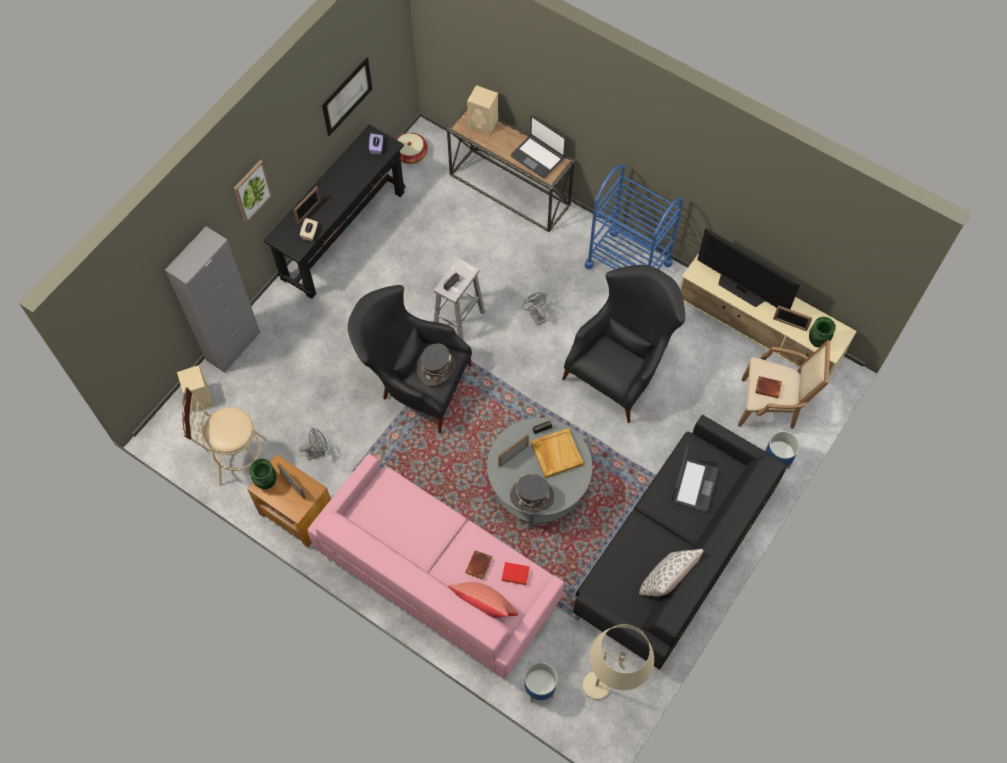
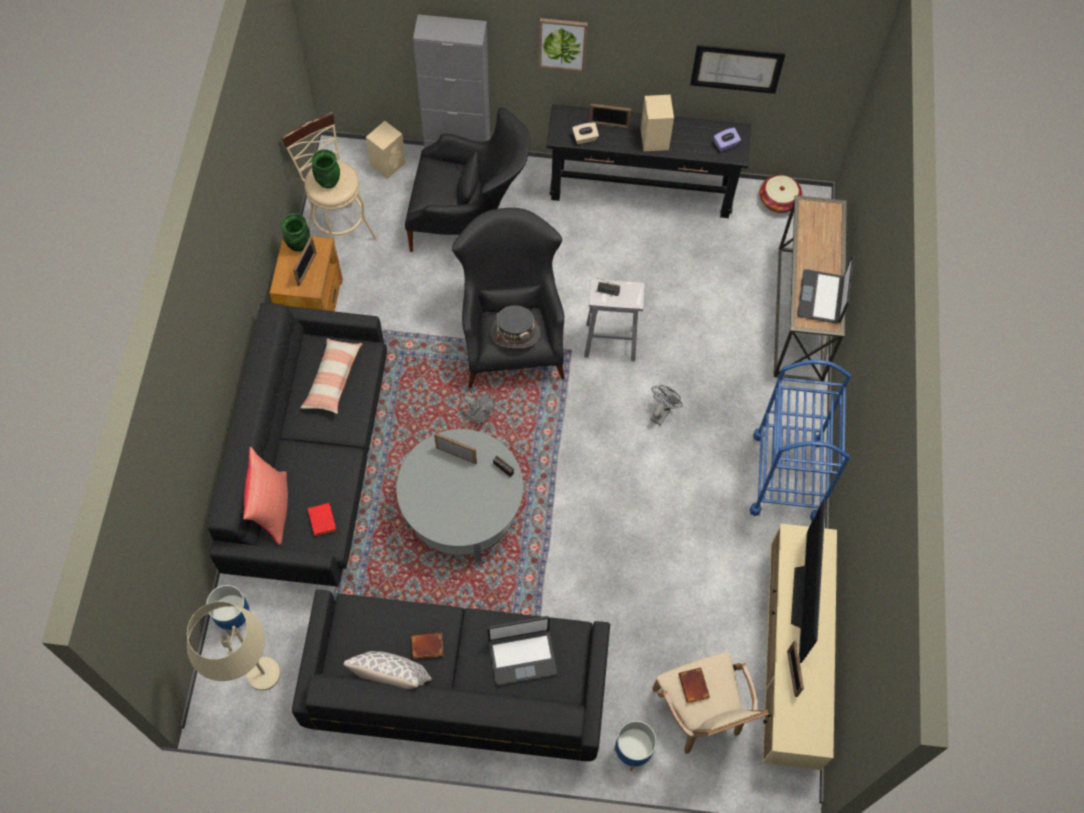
camera: 60 degrees right, 0 degrees up
grey fan [299,428,327,461] -> grey fan moved to [463,393,495,425]
pink sofa [308,454,564,678] -> black sofa [208,303,387,586]
brown book [465,550,492,580] -> brown book moved to [411,633,444,659]
beige speaker [467,85,498,135] -> beige speaker moved to [640,95,674,151]
grey hat [510,474,554,512] -> none
beige tray [531,428,584,478] -> none
black armchair [562,265,685,423] -> black armchair moved to [405,107,530,252]
green vase [809,317,836,347] -> green vase moved to [311,149,340,189]
none -> pillow [300,339,363,414]

